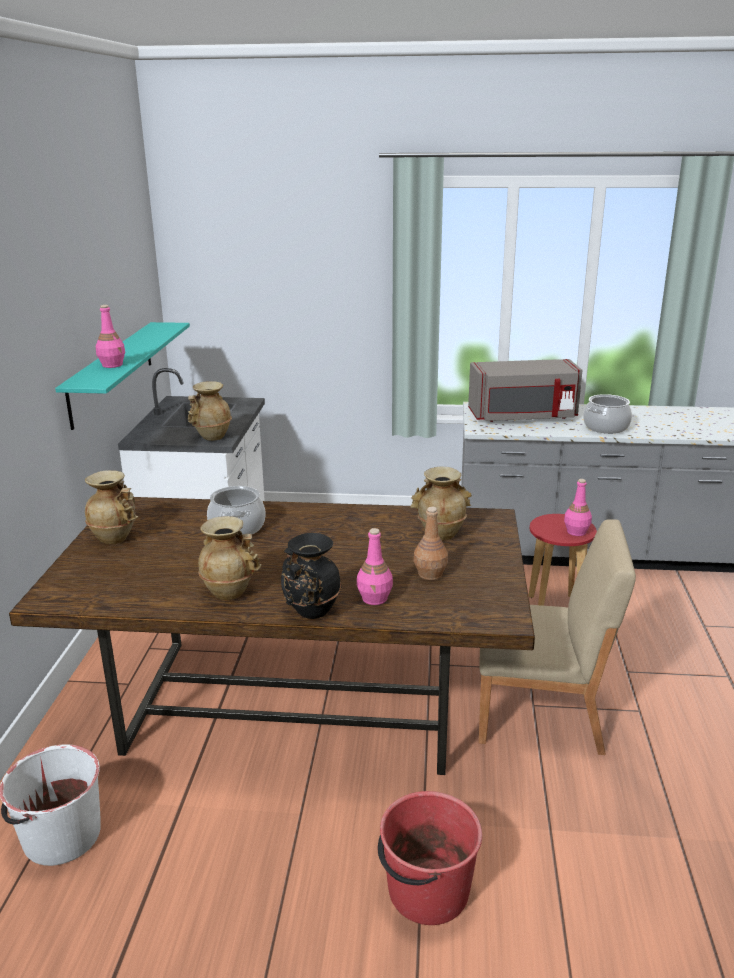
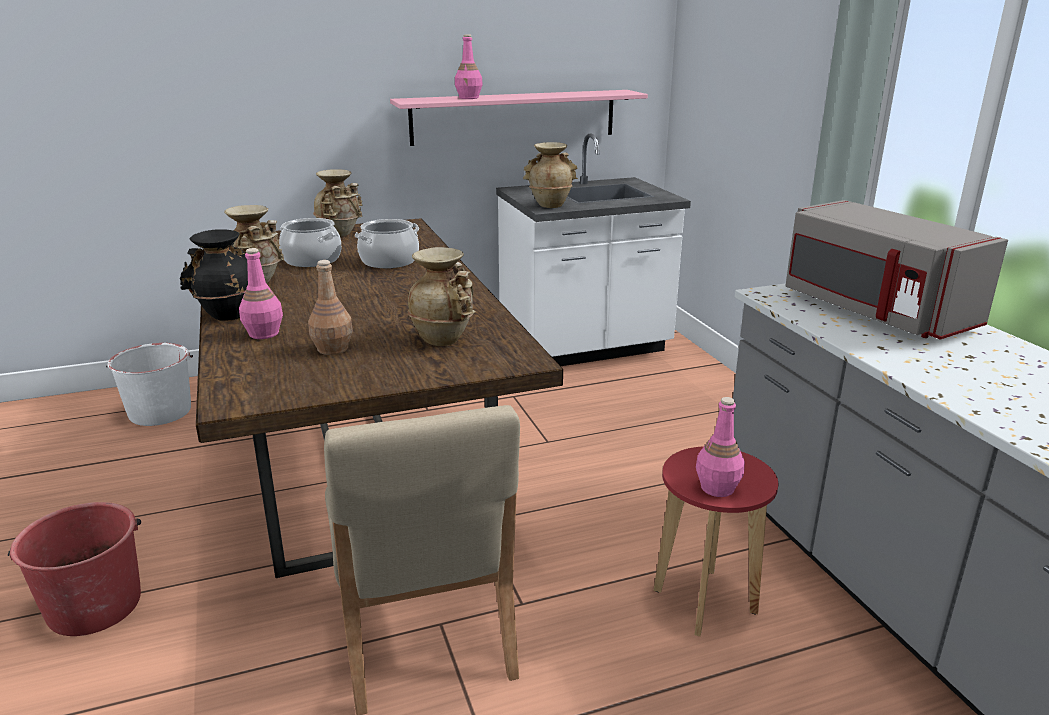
camera: 65 degrees right, 0 degrees up
turquoise shelf [55,322,190,430] -> pink shelf [390,90,648,146]
cooking pot [583,394,632,434] -> cooking pot moved to [279,218,342,267]

